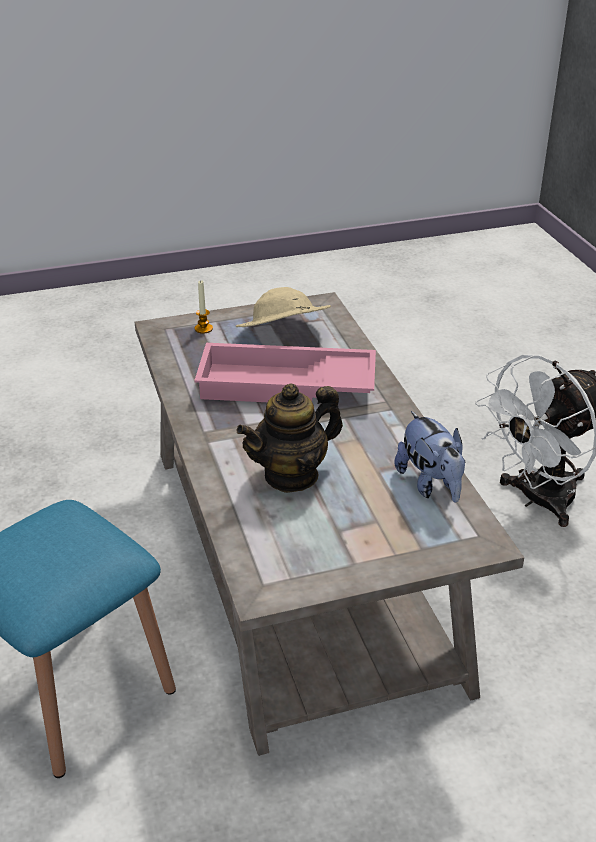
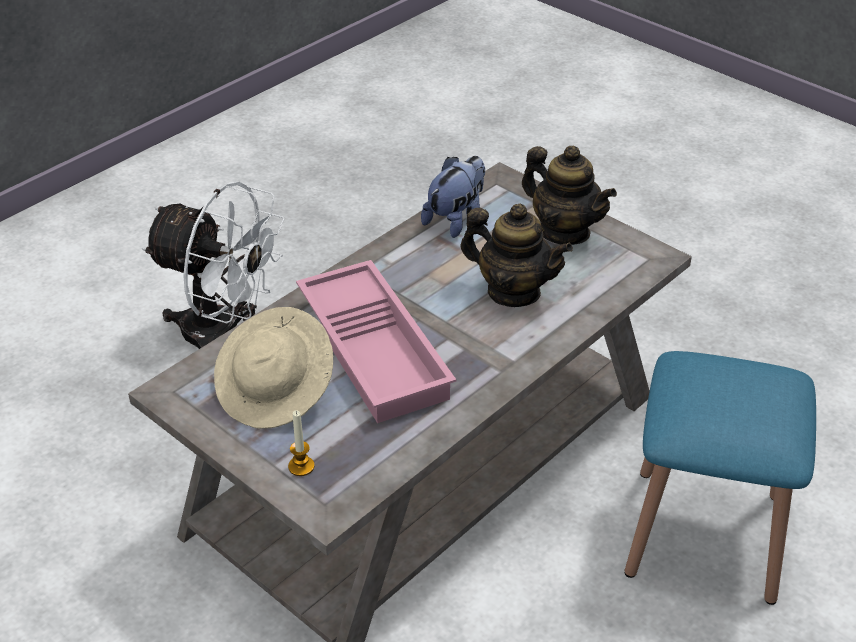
camera: 120 degrees left, 5 degrees up
none -> teapot [522,145,617,245]

